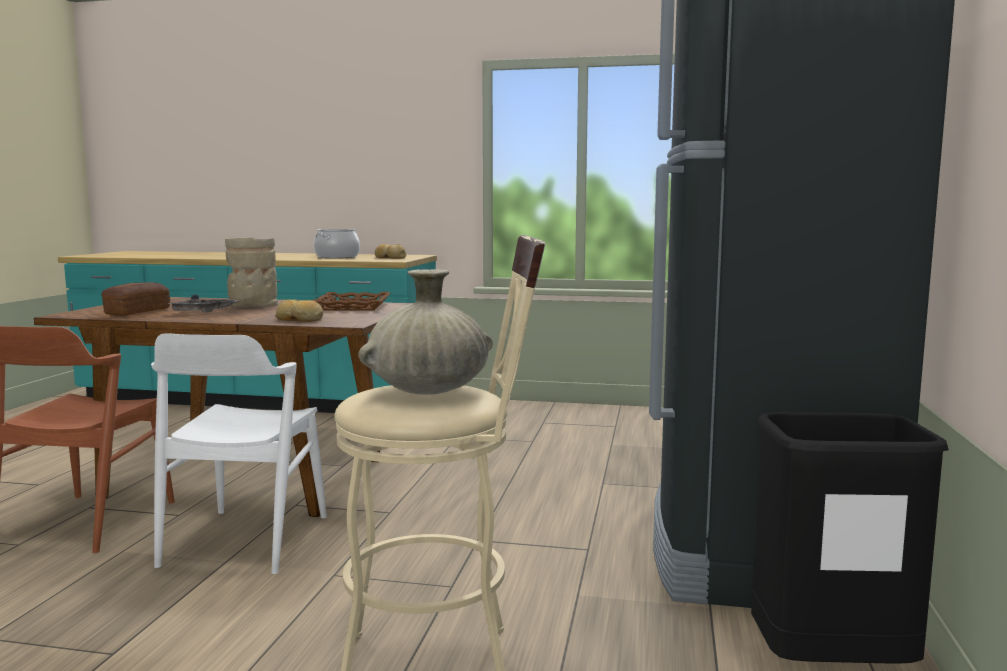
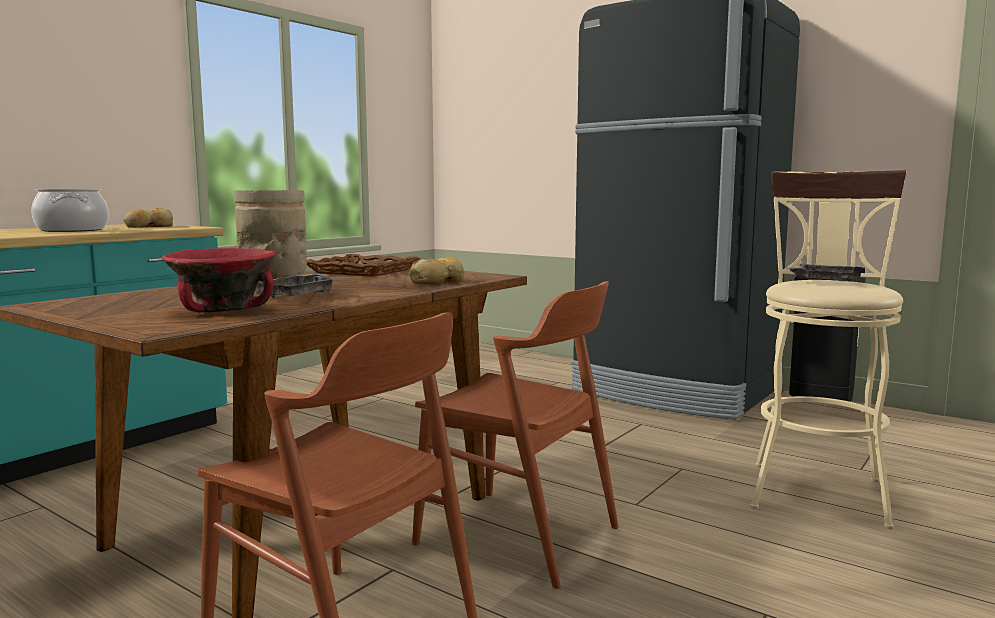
camera: 65 degrees left, 0 degrees up
bread [101,282,170,316] -> red bowl [162,248,276,312]
white chair [151,333,327,574] -> brown chair [412,281,619,589]
beige vase [359,270,493,395] -> grey tray [785,264,865,282]

